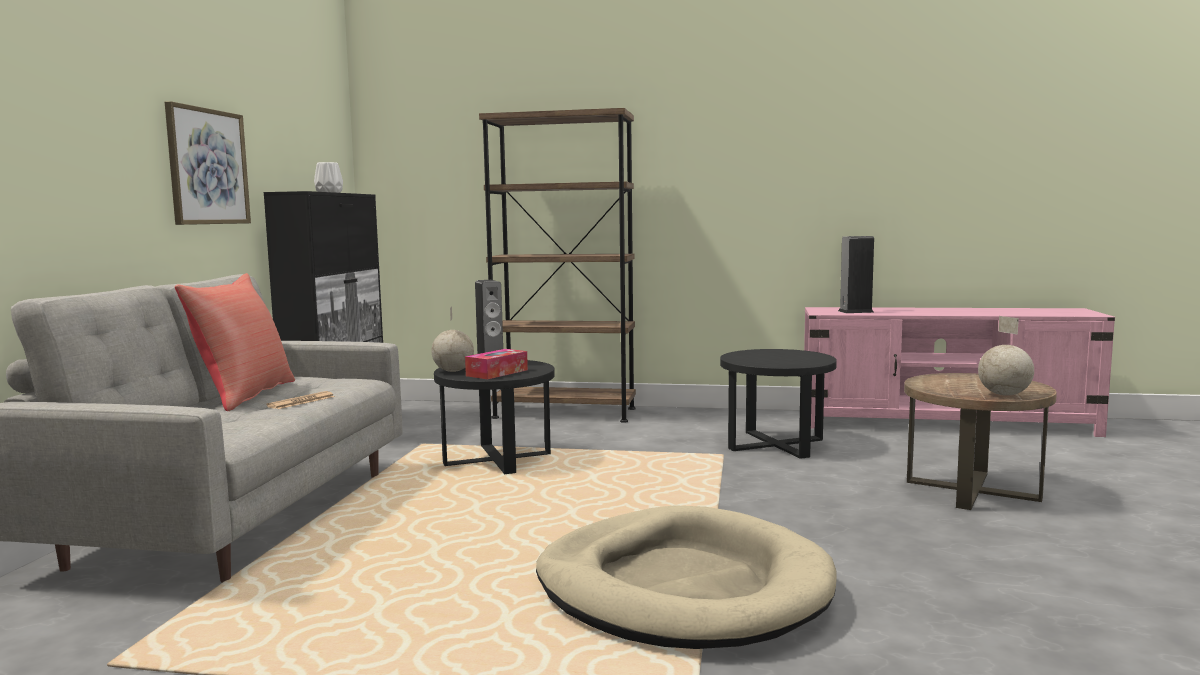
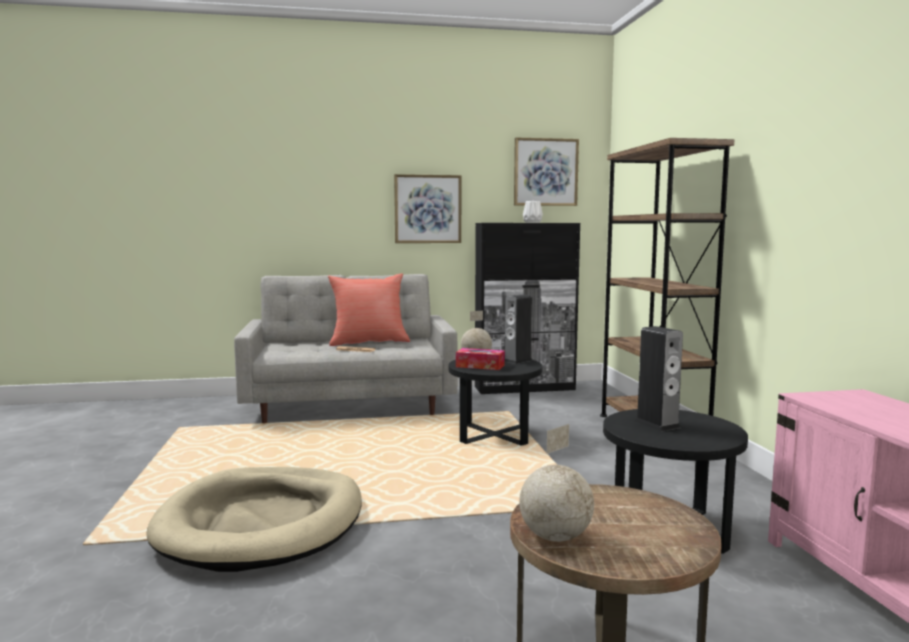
camera: 70 degrees right, 0 degrees up
speaker [838,236,874,313] -> speaker moved to [635,326,683,432]
none -> picture [514,138,579,206]

